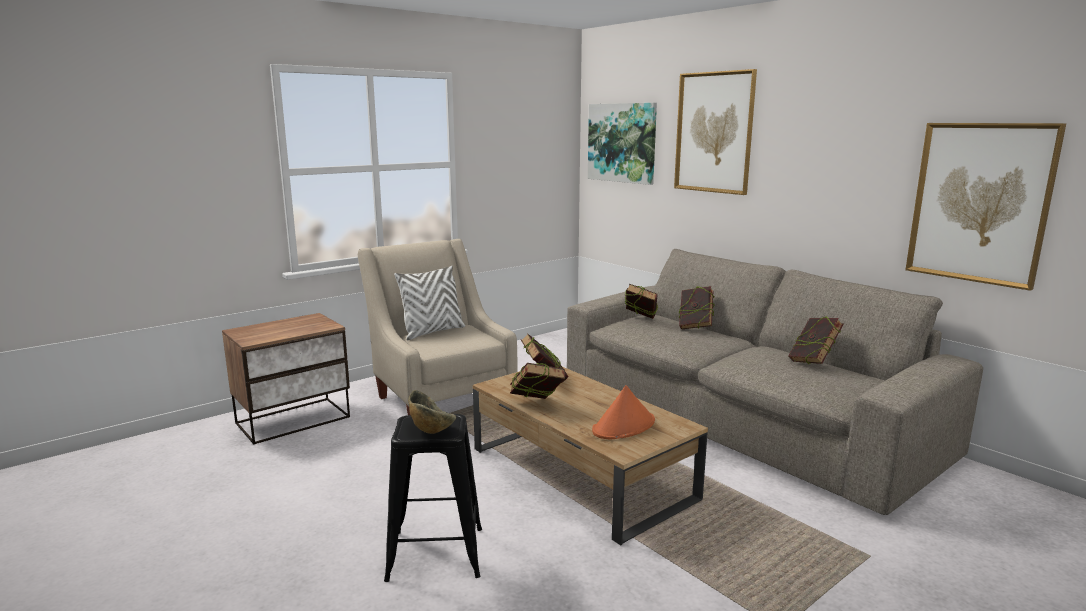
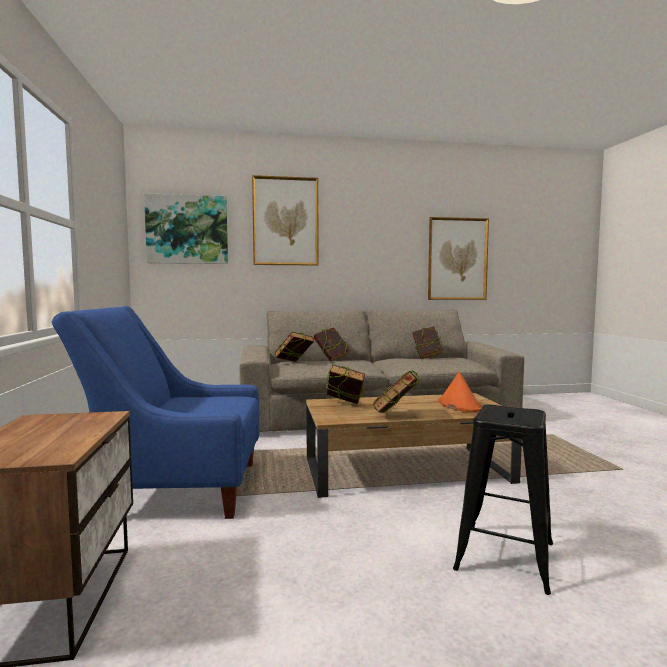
camera: 60 degrees left, 10 degrees down
beige armchair [358,239,517,415] -> blue armchair [51,306,259,519]
white pillow [394,266,465,340] -> none
bowl [408,390,456,434] -> none

